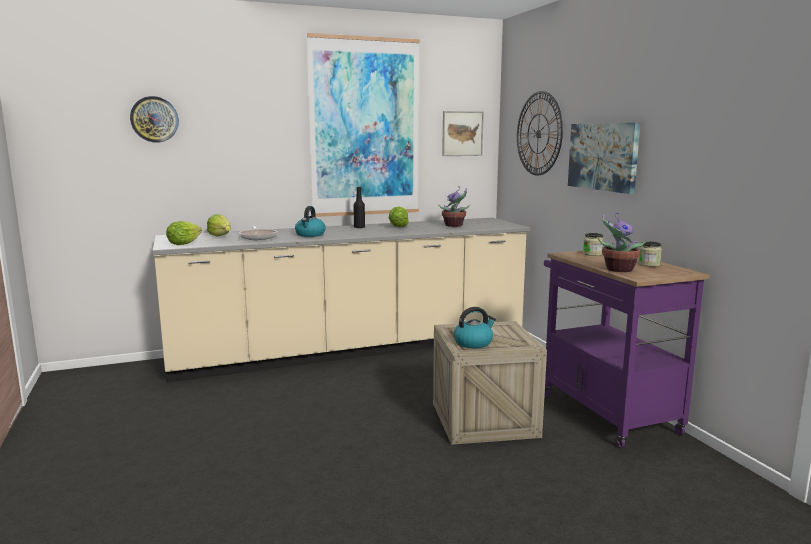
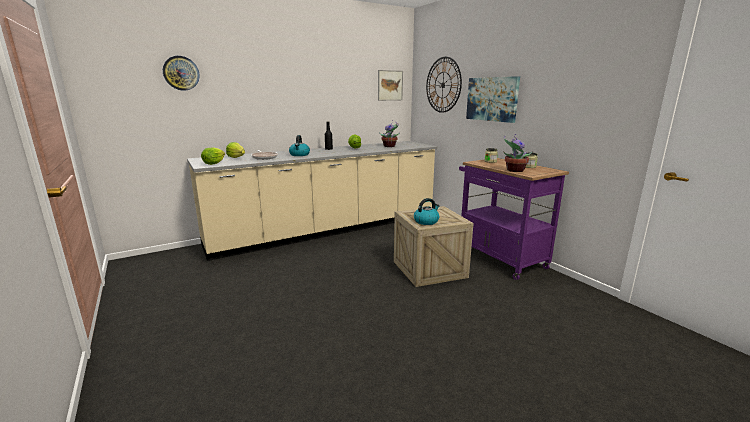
camera: 10 degrees left, 5 degrees up
picture [306,33,420,217] -> none

